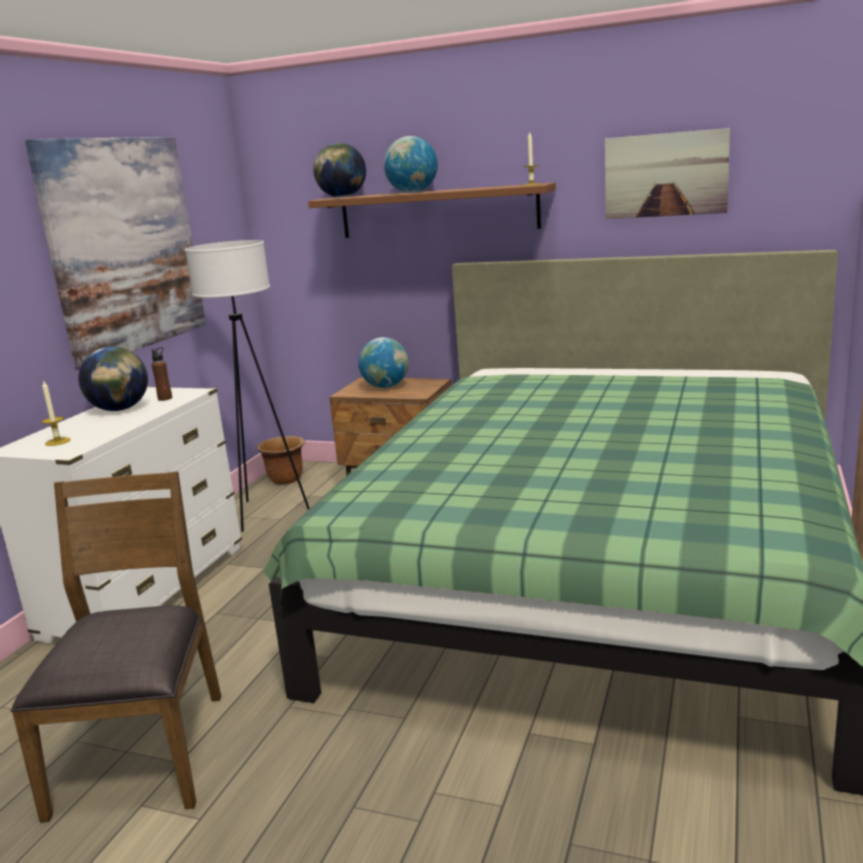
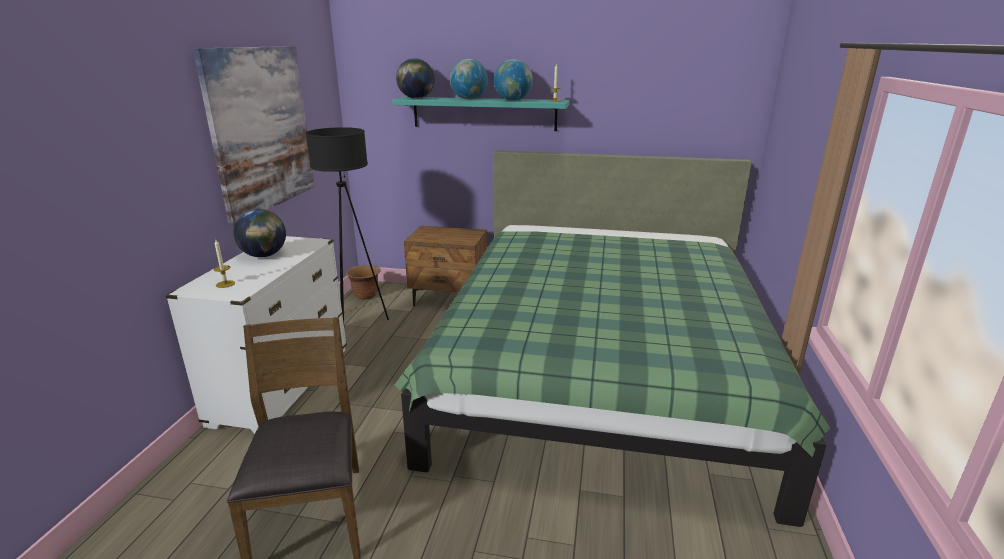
camera: 10 degrees left, 5 degrees up
brown bottle [151,347,172,401] -> none
white floor lamp [185,240,310,532] -> black floor lamp [305,127,389,323]
brown shelf [308,183,556,238] -> turquoise shelf [392,97,569,131]
globe [358,337,409,388] -> globe moved to [494,59,533,101]
picture [605,128,730,219] -> none

